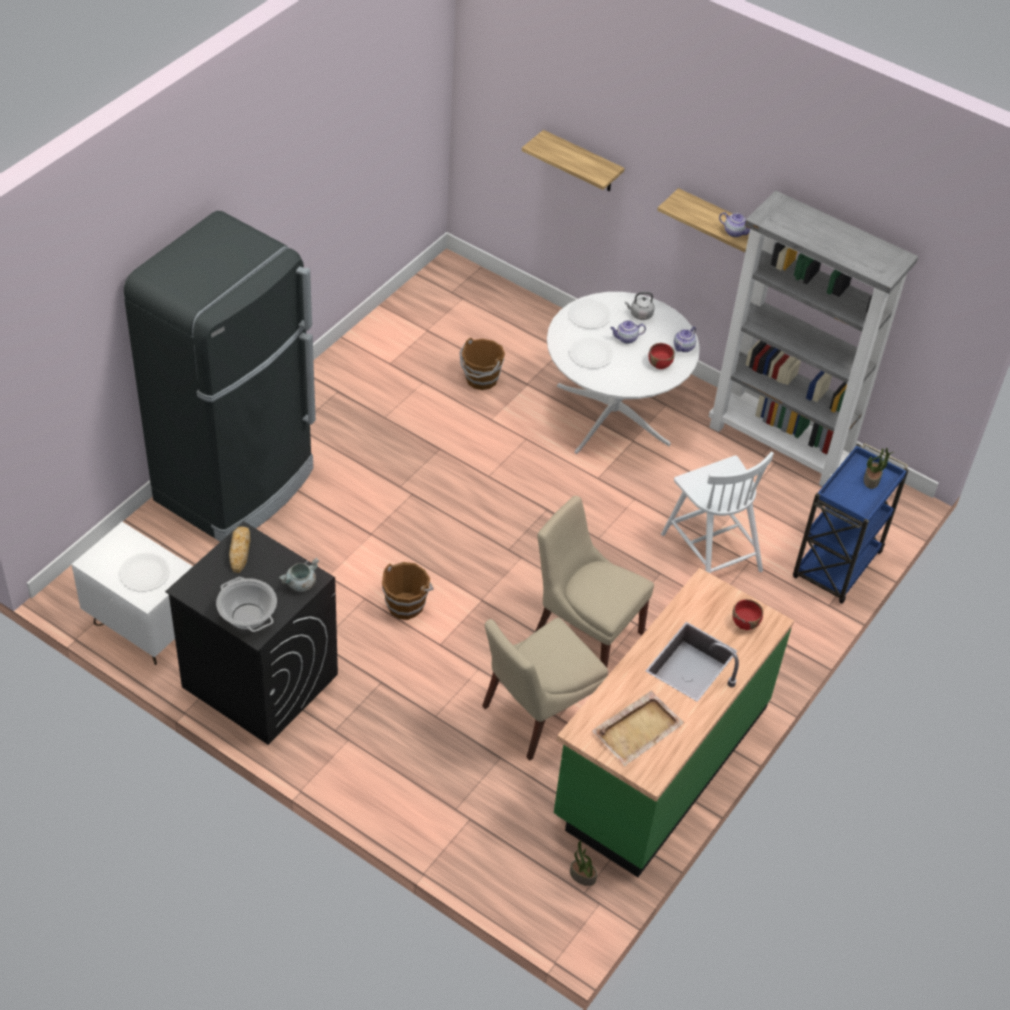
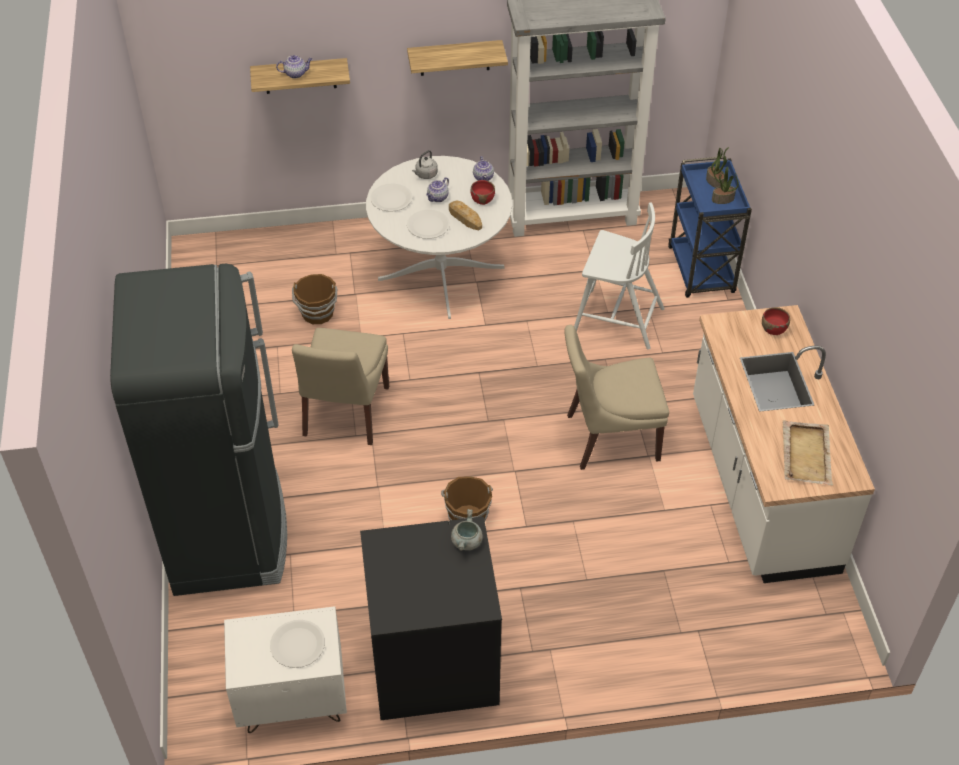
camera: 40 degrees left, 0 degrees up
cooking pot [216,577,277,632] -> none
bread [229,527,250,573] -> bread moved to [449,201,482,230]
beige chair [482,618,608,761] -> beige chair moved to [292,328,389,445]
green counter [554,568,794,877] -> white counter [693,305,875,583]
potted plant [570,841,597,886] -> potted plant moved to [712,166,739,204]
teapot [719,212,750,237] -> teapot moved to [276,55,312,78]

